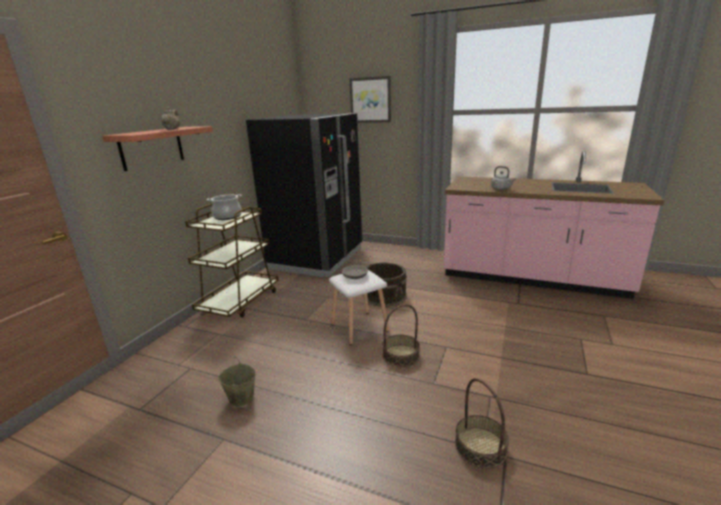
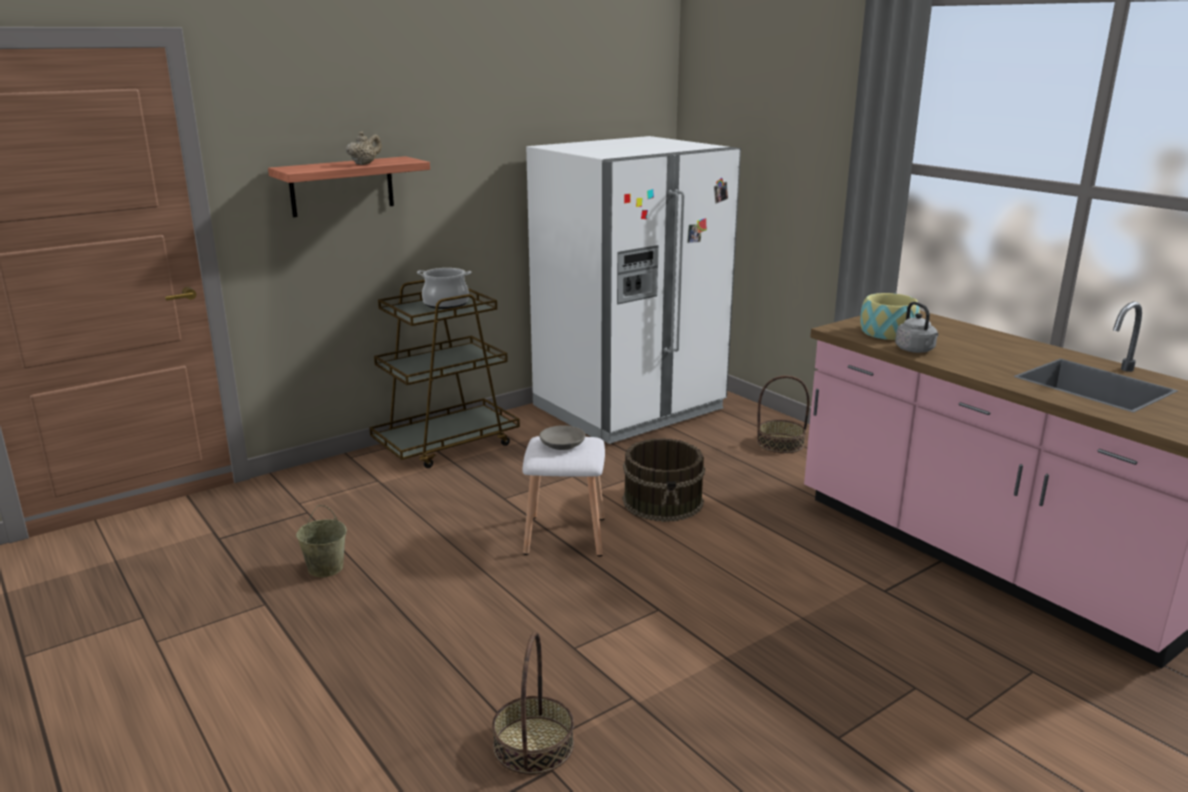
camera: 30 degrees right, 0 degrees up
black fridge [246,113,363,277] -> white fridge [526,136,741,444]
picture [349,76,391,123] -> none
basket [382,304,420,367] -> basket moved to [757,375,810,453]
none -> bowl [860,293,920,340]

